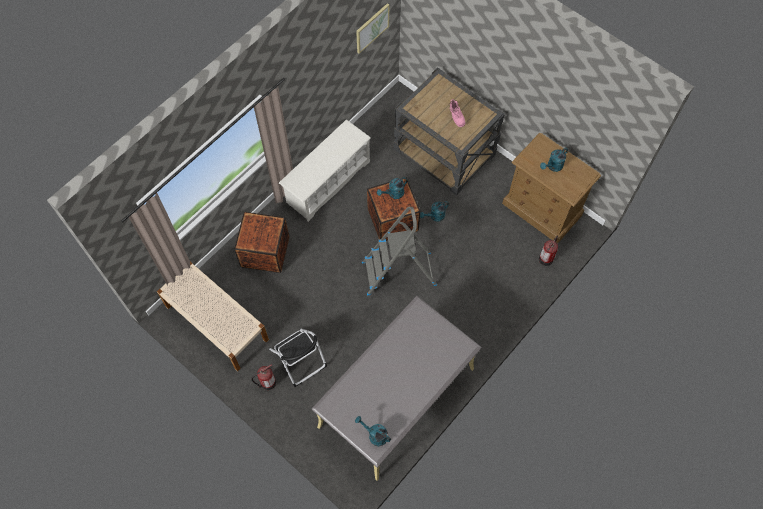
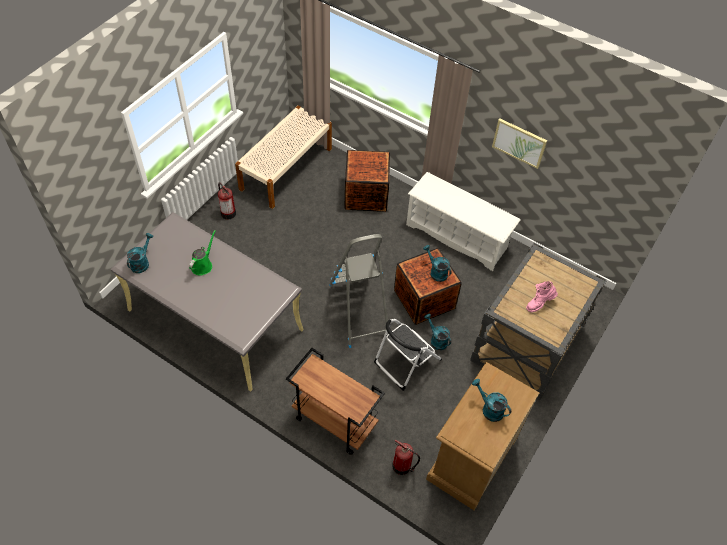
camera: 80 degrees right, 10 degrees down
step ladder [269,328,327,387] -> step ladder moved to [374,319,442,391]
picture [356,3,389,54] -> picture moved to [492,119,547,169]
none -> green watering can [189,230,216,276]
none -> brown cart [286,348,385,455]

